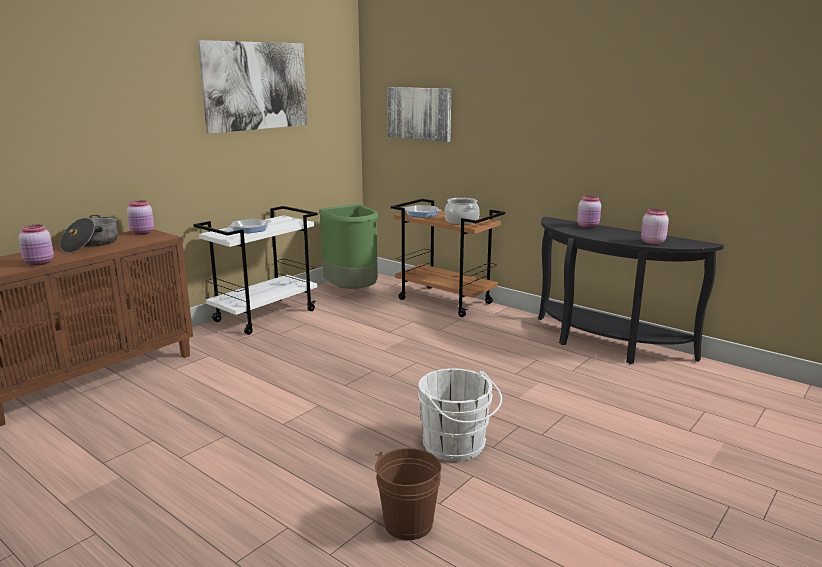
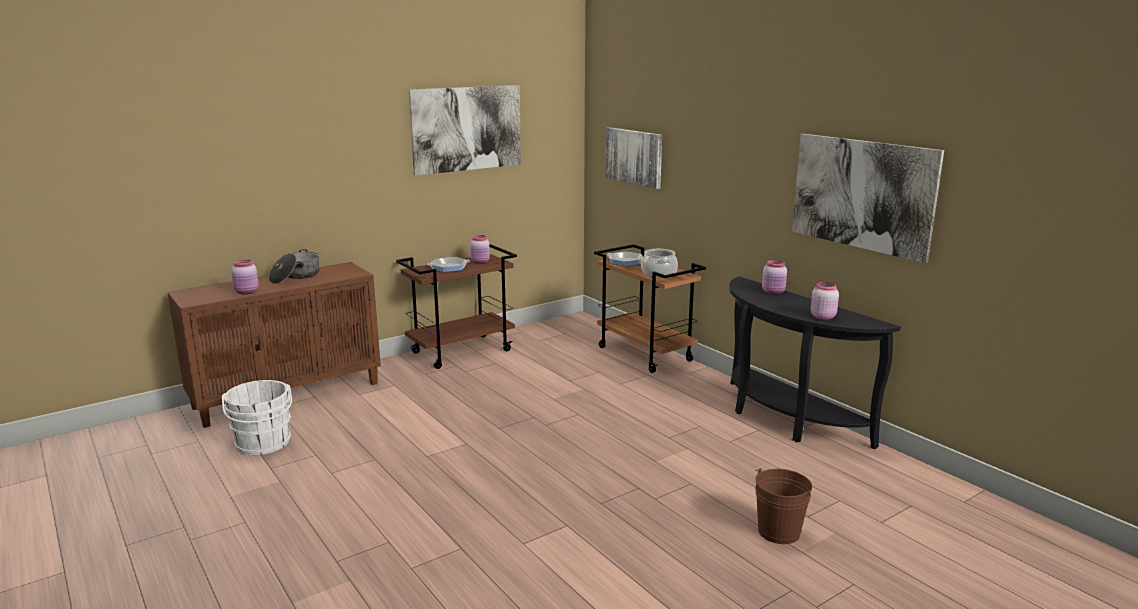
camera: 15 degrees right, 0 degrees up
pink jar [127,200,154,235] -> pink jar moved to [470,235,490,264]
white cart [193,206,318,335] -> brown cart [396,244,517,369]
green trash can [318,204,379,289] -> none
brown bucket [375,448,441,540] -> brown bucket moved to [755,468,812,544]
white bucket [418,368,502,461] -> white bucket moved to [222,380,292,455]
none -> picture [792,134,944,263]

